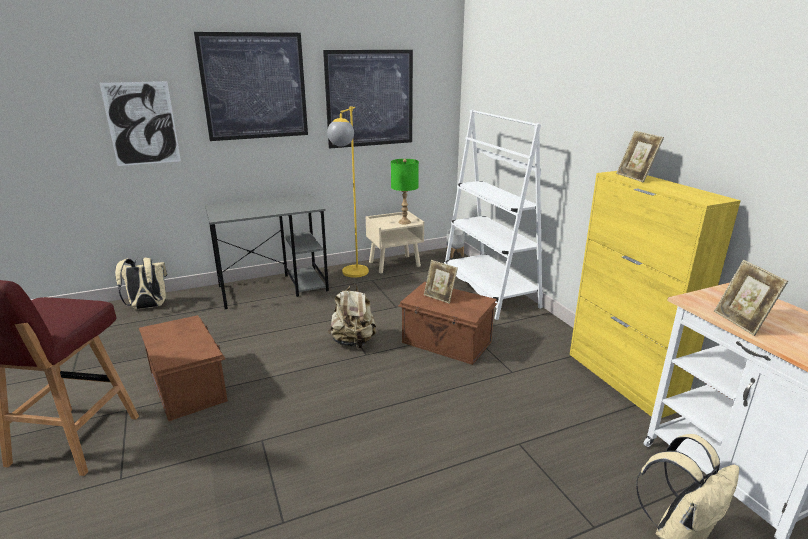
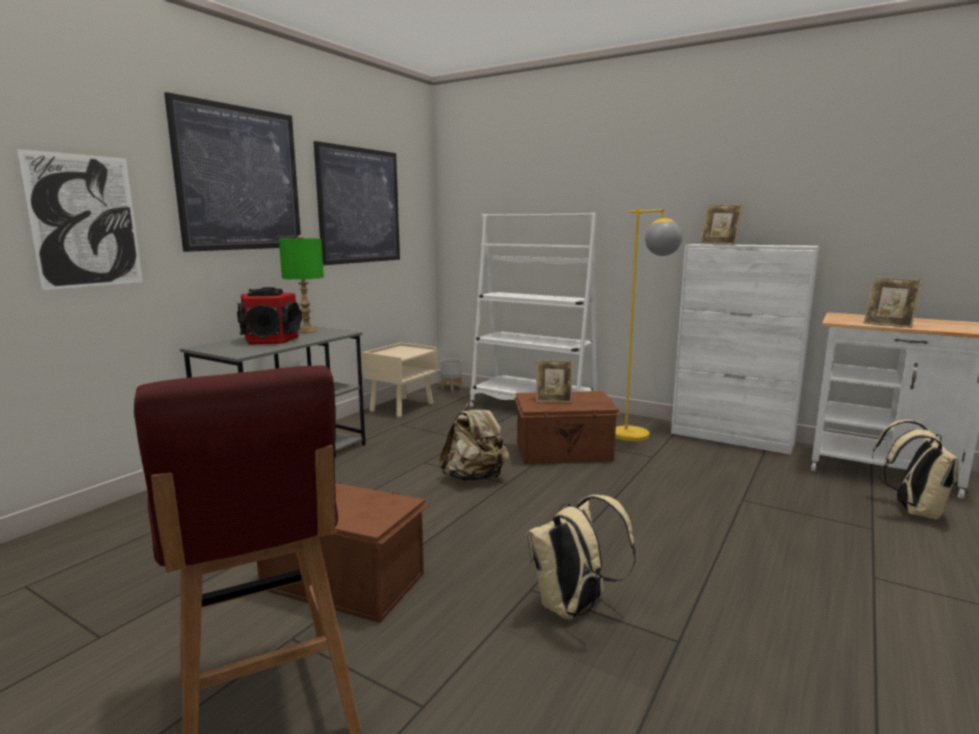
camera: 35 degrees left, 10 degrees down
beige backpack [115,257,168,309] -> beige backpack moved to [527,495,636,620]
yellow floor lamp [327,106,369,278] -> yellow floor lamp moved to [615,209,682,441]
green table lamp [391,159,419,224] -> green table lamp moved to [279,235,324,333]
yellow cabinet [570,171,741,418] -> white cabinet [671,244,819,455]
none -> speaker [237,287,302,345]

